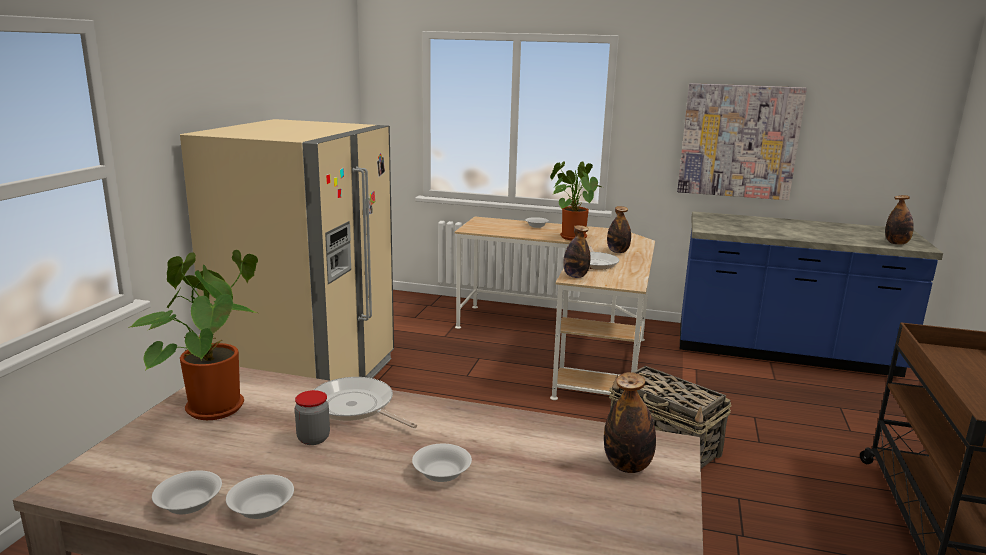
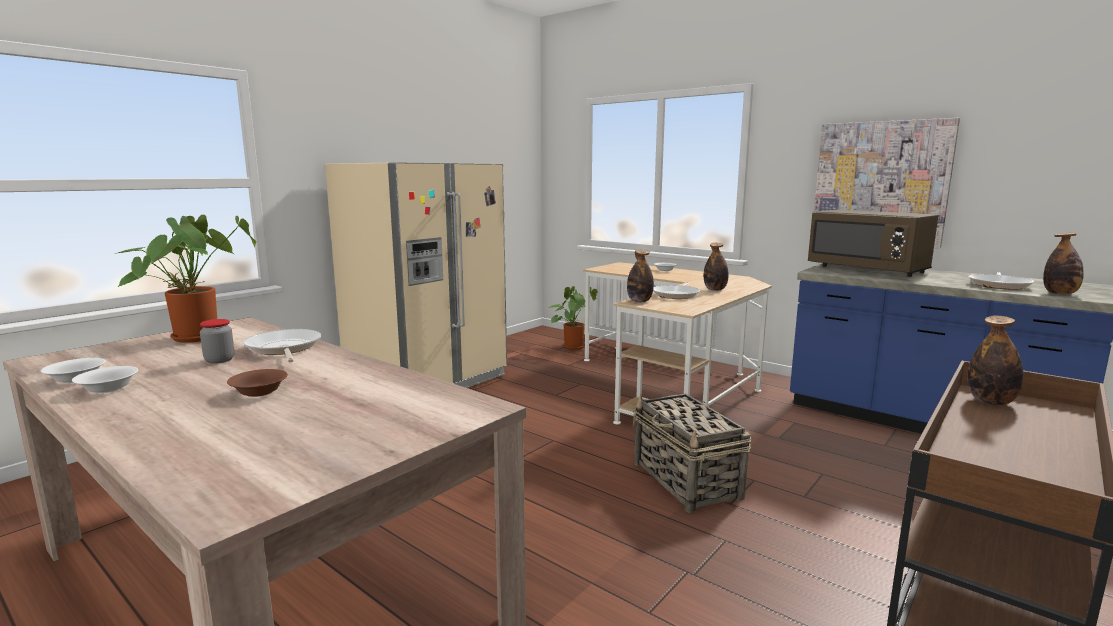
camera: 25 degrees right, 5 degrees down
white bowl [412,444,472,482] -> brown bowl [227,369,288,397]
potted plant [550,161,603,240] -> potted plant moved to [549,286,598,350]
bottle [604,372,656,473] -> bottle moved to [968,316,1023,405]
none -> brown microwave [808,210,938,277]
none -> frying pan [968,272,1034,289]

